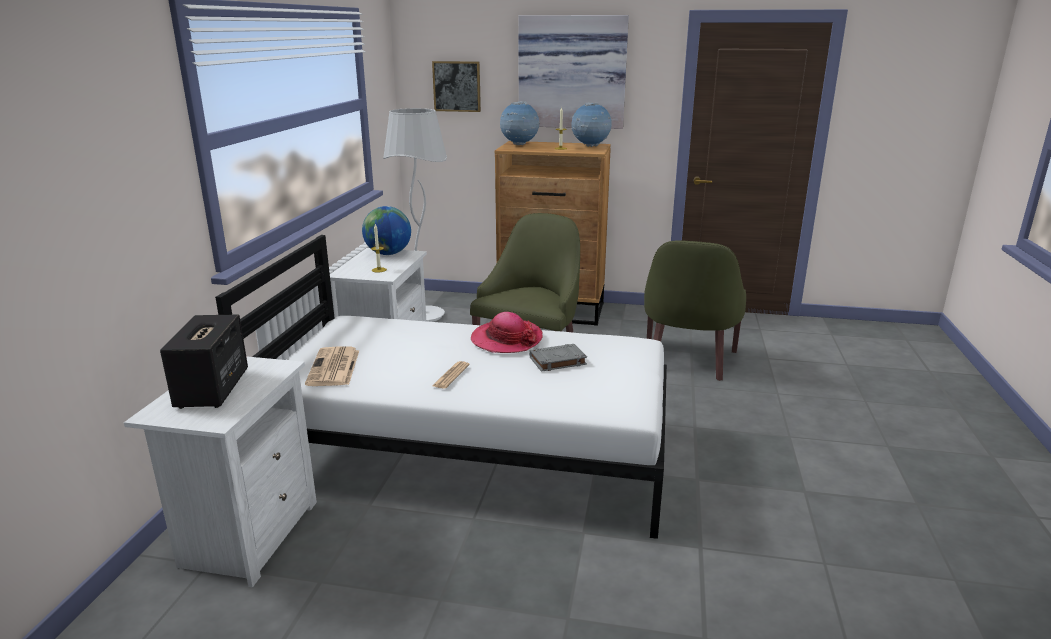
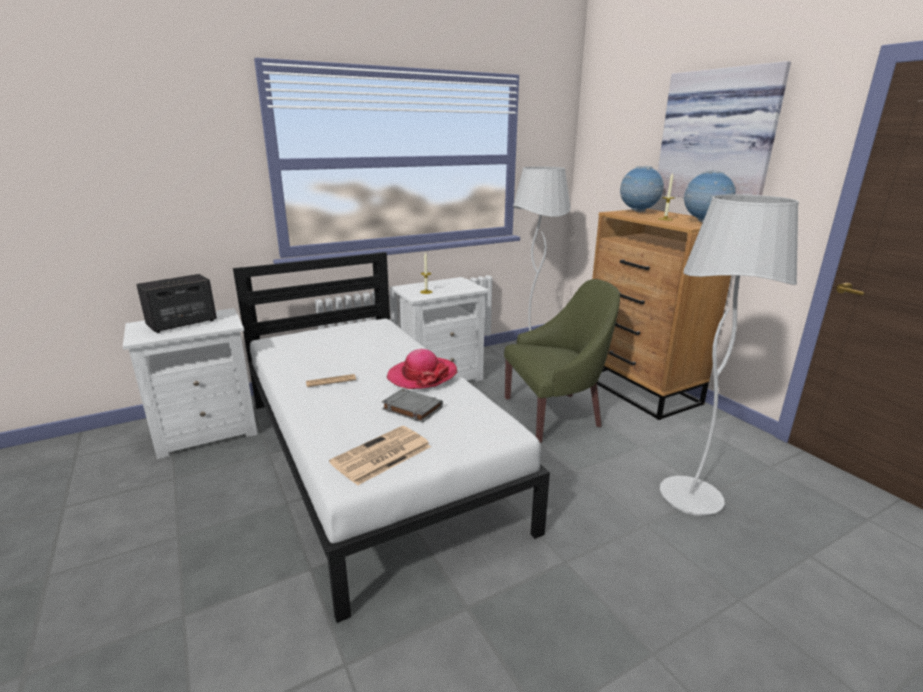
camera: 50 degrees right, 0 degrees up
newspaper [305,346,359,386] -> newspaper moved to [329,426,431,486]
globe [362,206,411,255] -> none
picture [432,61,481,112] -> none
green armchair [644,240,746,381] -> white floor lamp [660,194,799,516]

